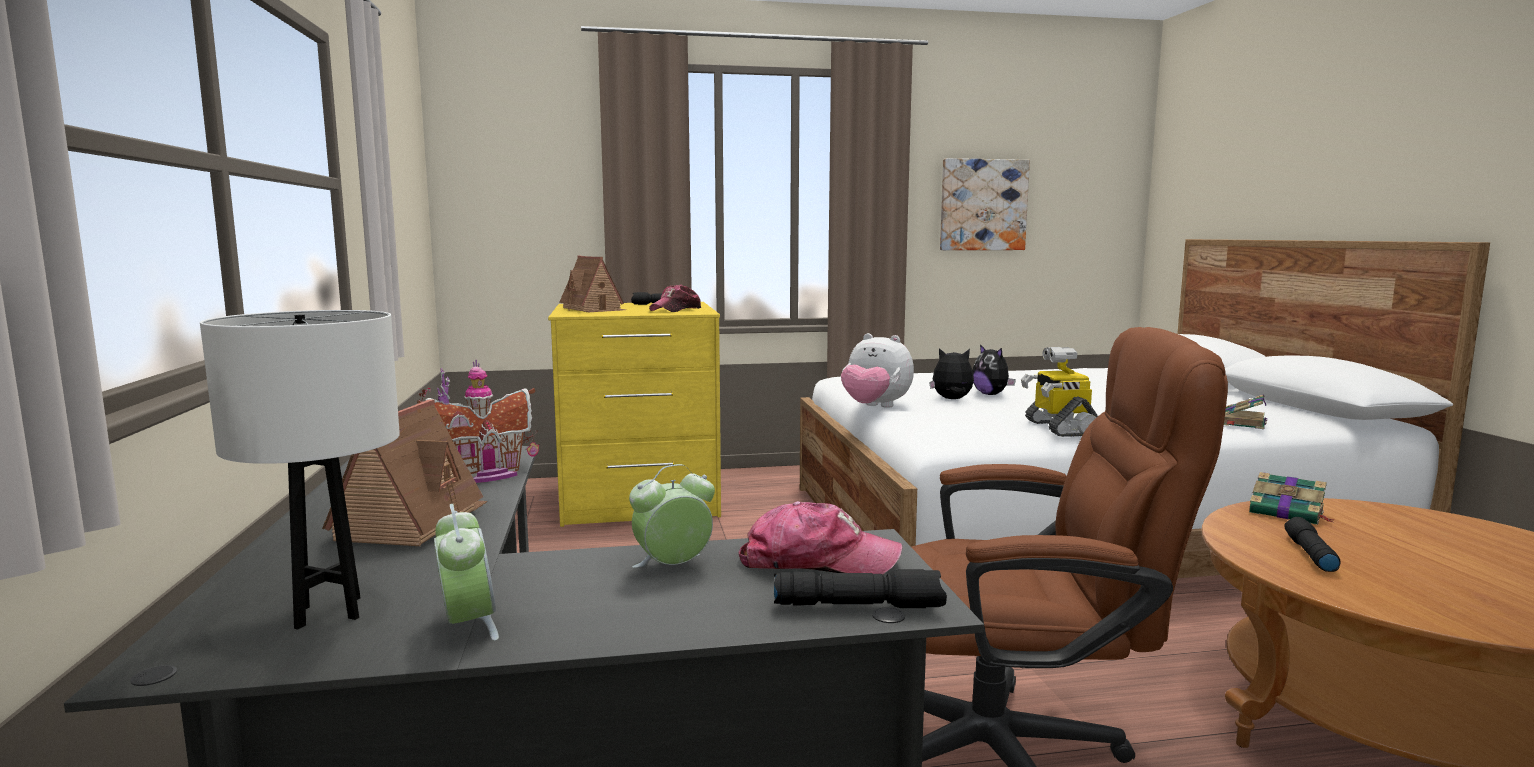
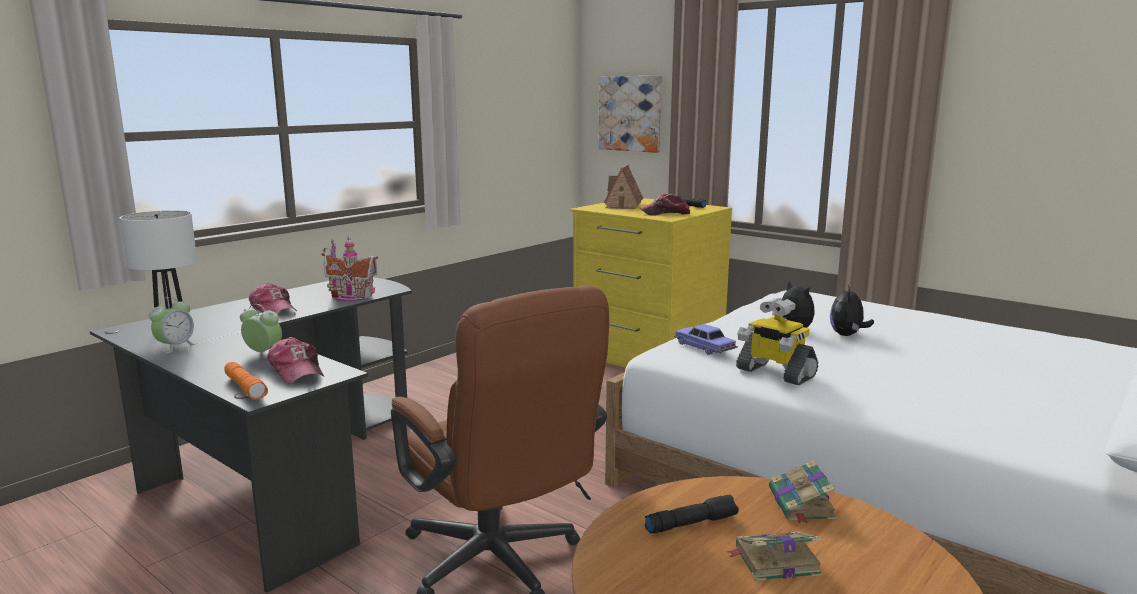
camera: 50 degrees right, 5 degrees up
toy house [322,399,487,546] -> cap [249,283,297,313]
black flashlight [774,569,947,608] -> orange flashlight [225,362,268,399]
plush toy [841,333,914,408] -> none
picture [940,158,1030,250] -> picture moved to [598,76,662,153]
toy robot [1021,347,1098,437] -> toy robot turned 90 degrees counterclockwise [736,298,818,385]
book [1224,395,1267,429] -> book moved to [726,531,823,581]
none -> toy car [674,324,738,355]

